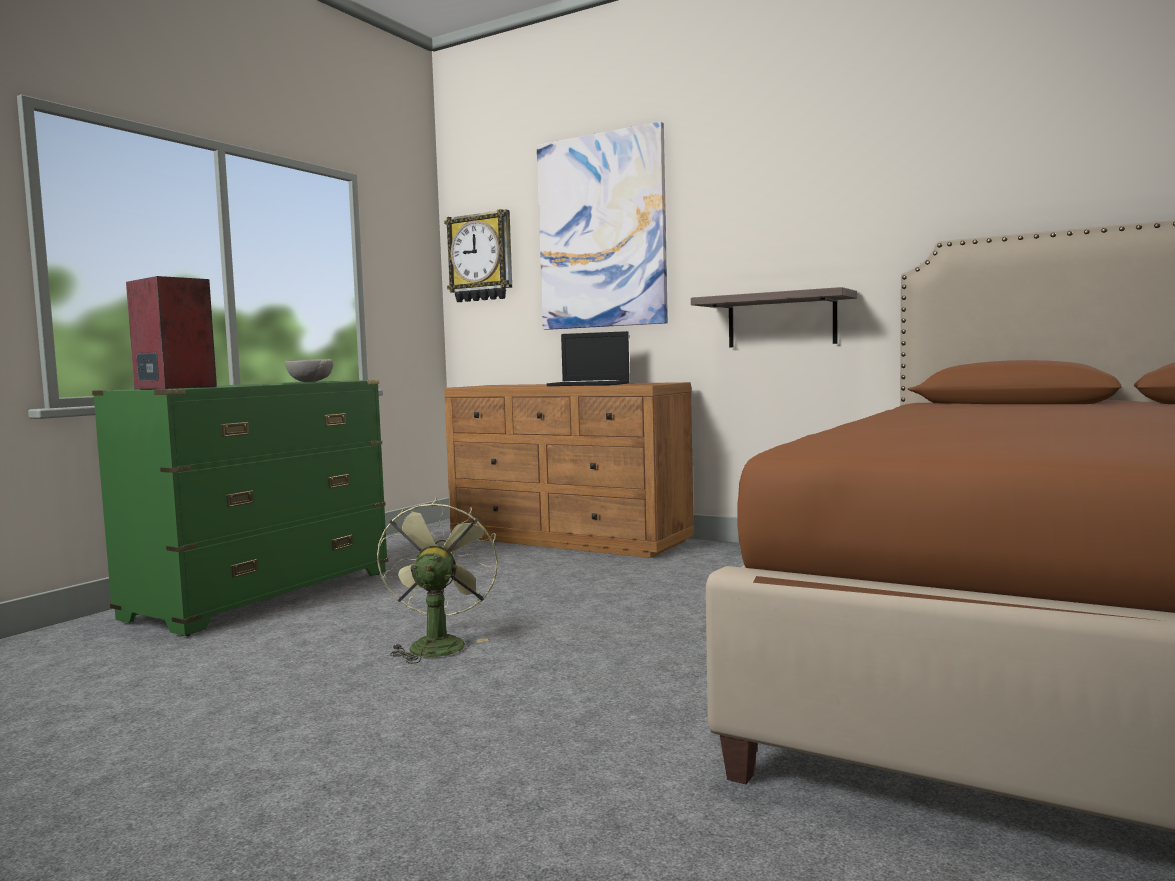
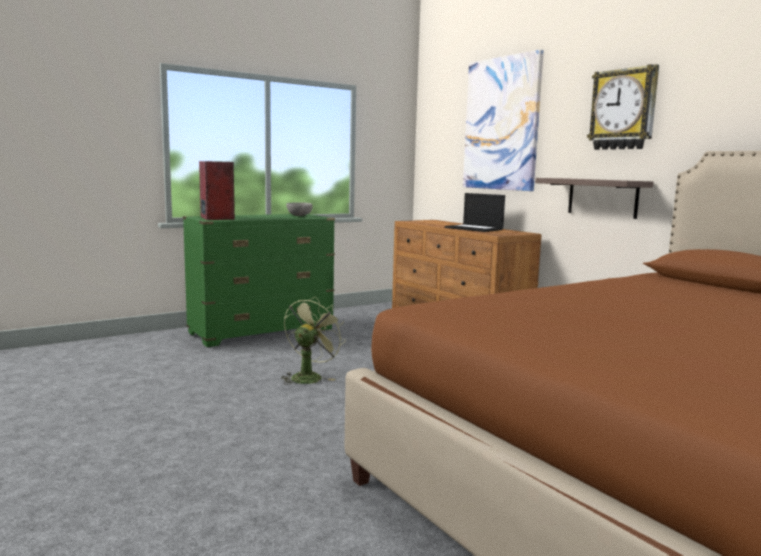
camera: 25 degrees right, 5 degrees up
wall clock [444,209,512,302] -> wall clock moved to [587,64,659,150]

